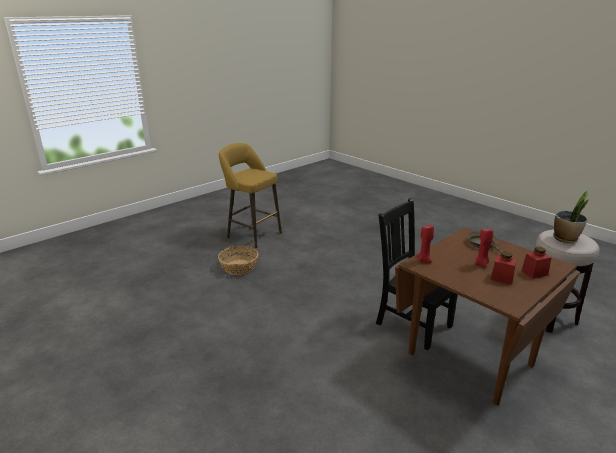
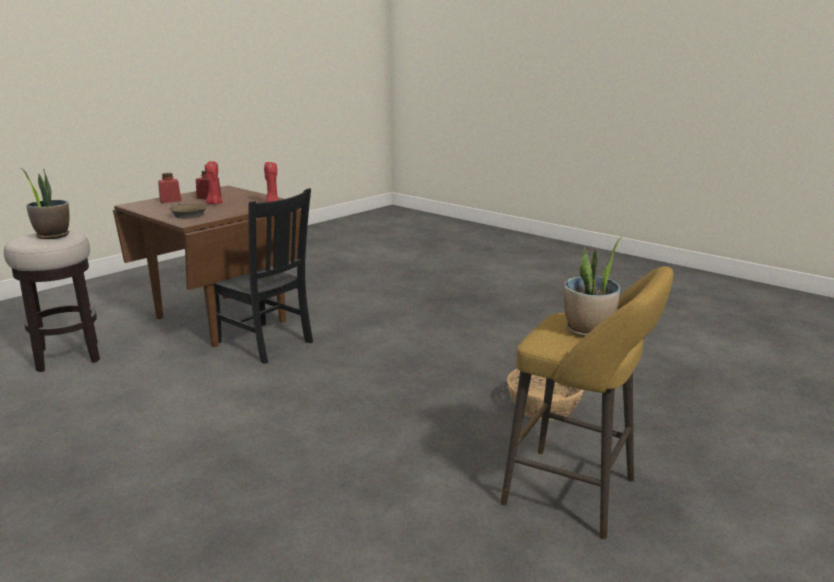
camera: 175 degrees right, 5 degrees down
none -> potted plant [564,237,623,337]

